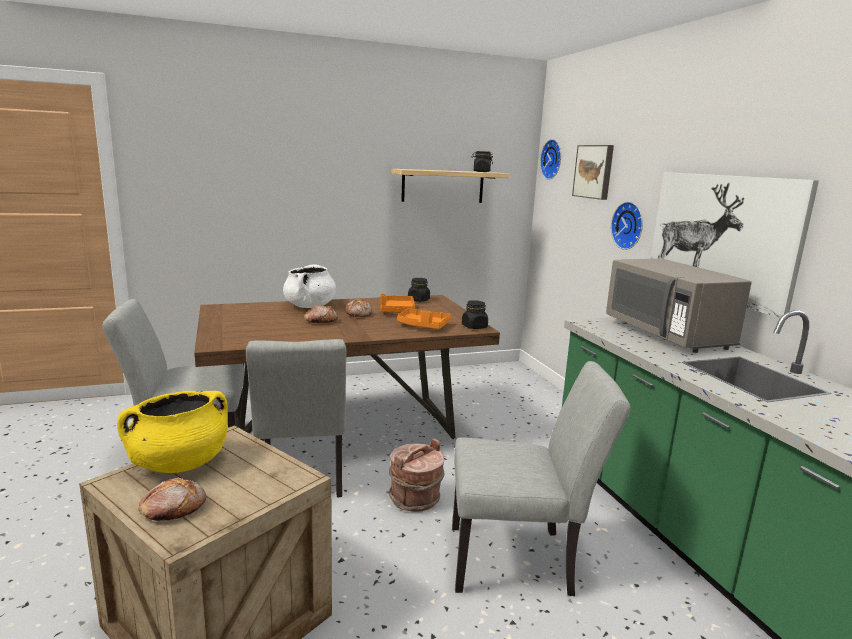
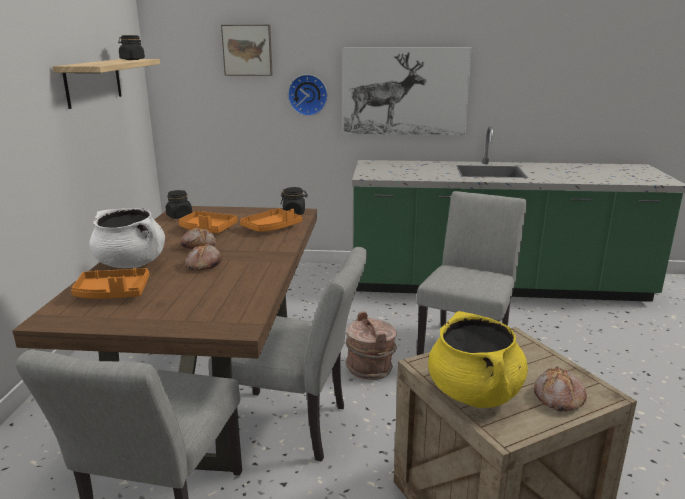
camera: 65 degrees left, 5 degrees up
wall clock [540,139,561,180] -> none
grey microwave [606,259,752,353] -> none
none -> orange tray [71,268,149,299]

